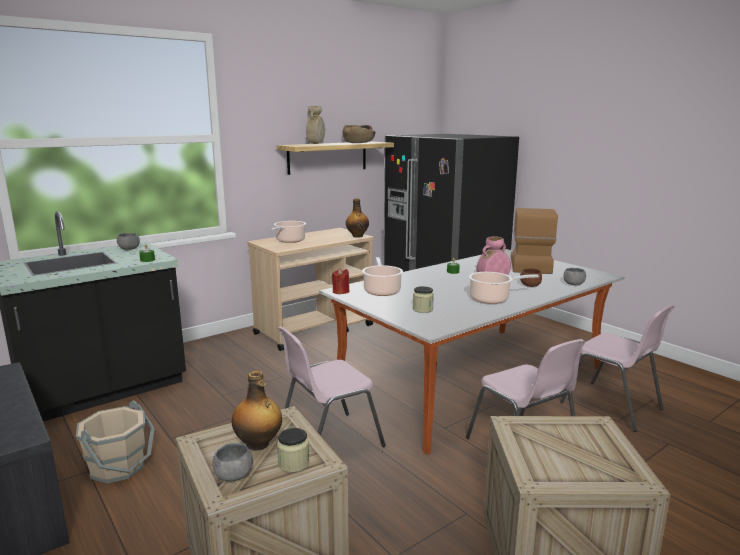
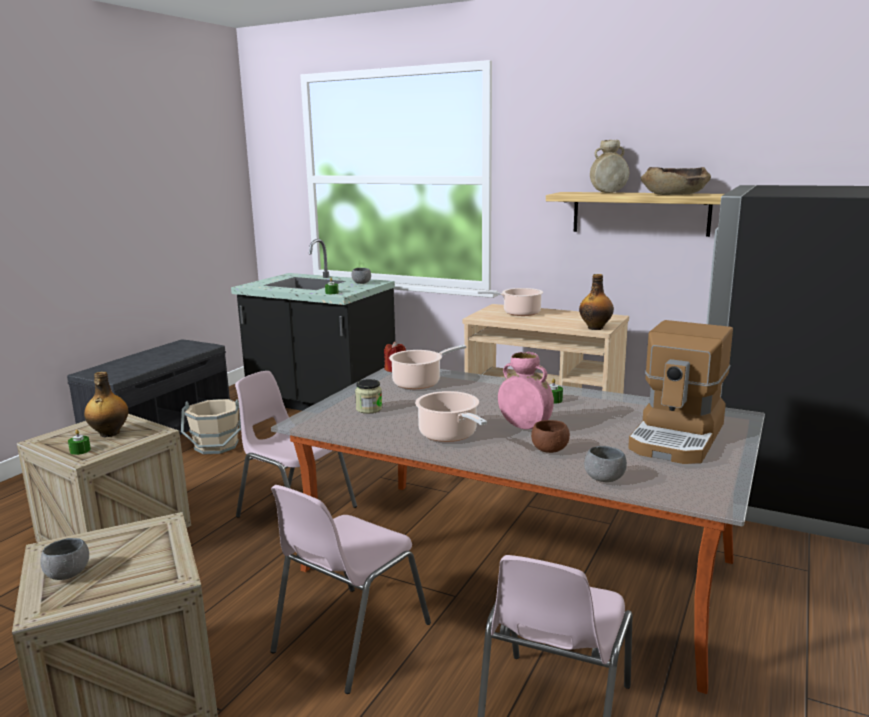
camera: 65 degrees right, 0 degrees up
grey bowl [212,443,253,481] -> grey bowl moved to [40,538,89,580]
jar [277,428,309,473] -> green candle [68,430,91,455]
coffee machine [511,208,558,274] -> coffee machine turned 135 degrees clockwise [628,320,733,464]

